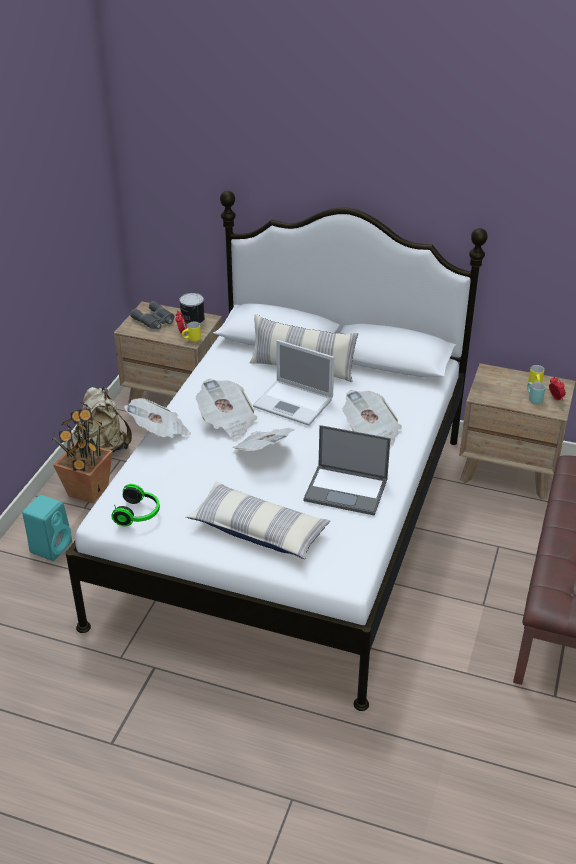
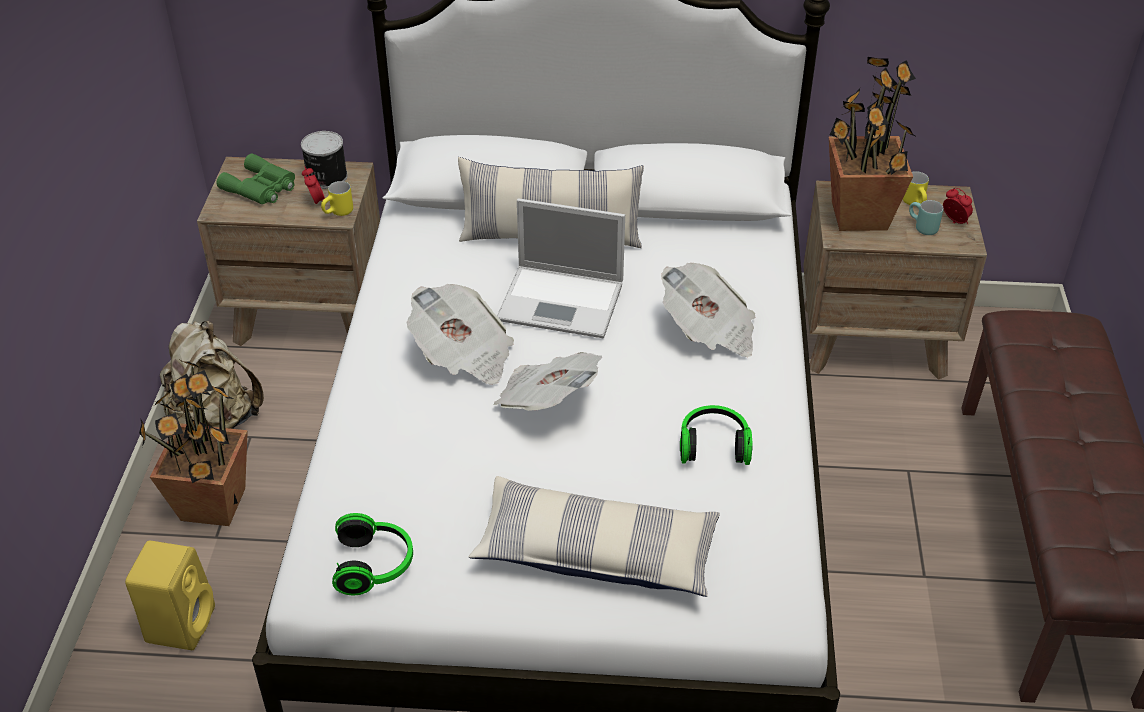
camera: 15 degrees left, 5 degrees up
turquoise speaker [22,495,72,561] -> yellow speaker [125,540,215,650]
newspaper [124,398,191,438] -> none
grey binoculars [130,301,175,329] -> green binoculars [217,154,295,204]
laptop [303,425,391,516] -> headphones [680,405,753,465]
none -> potted plant [829,57,917,231]

